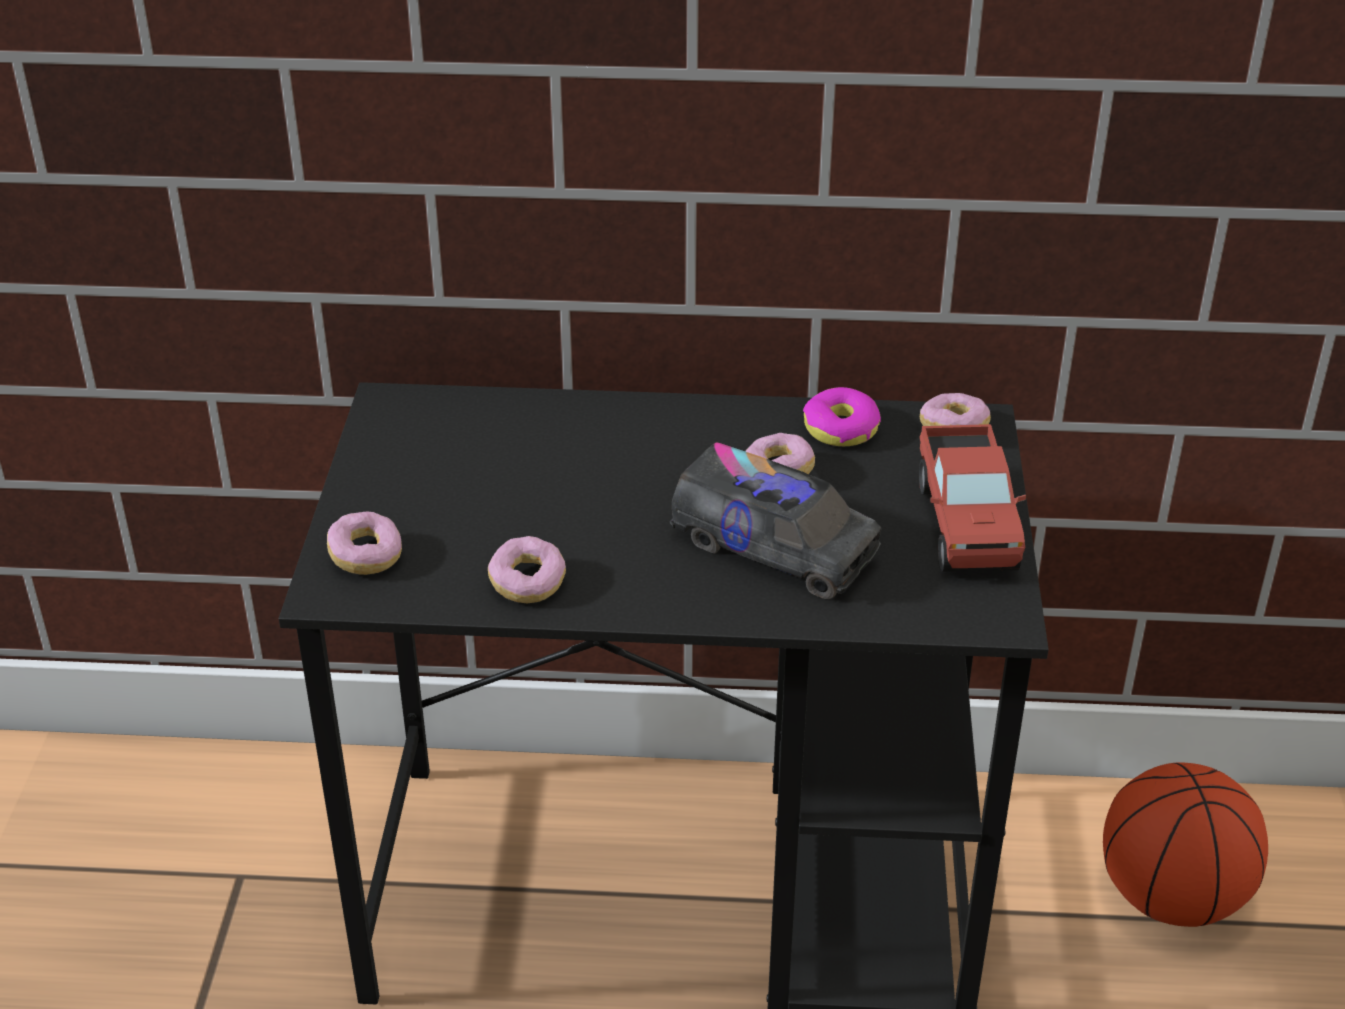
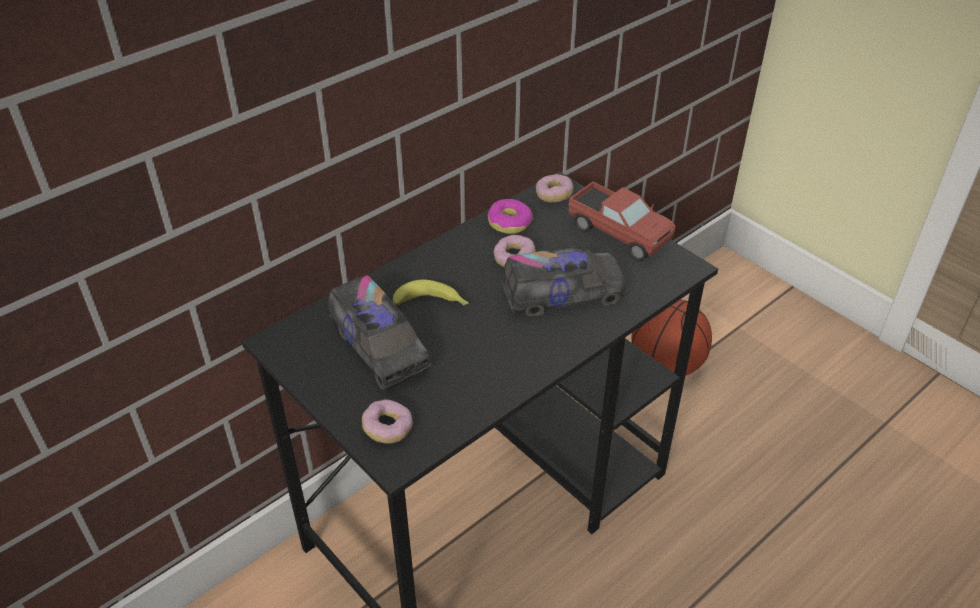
camera: 45 degrees left, 5 degrees up
donut [488,536,566,603] -> none
none -> toy truck [328,275,431,390]
none -> banana [393,280,469,306]

